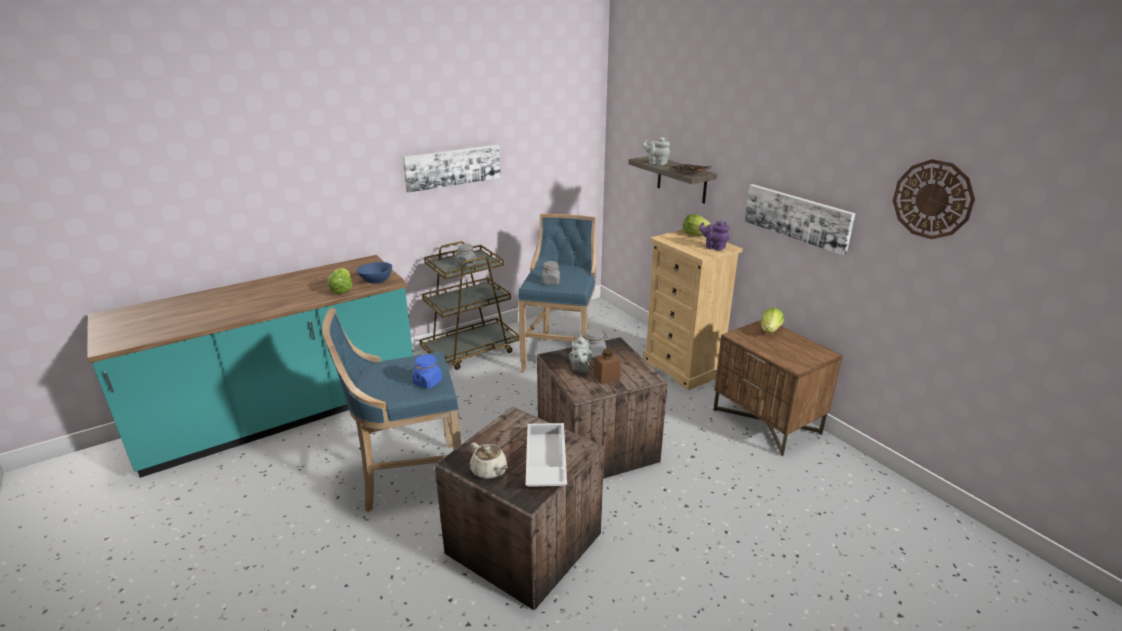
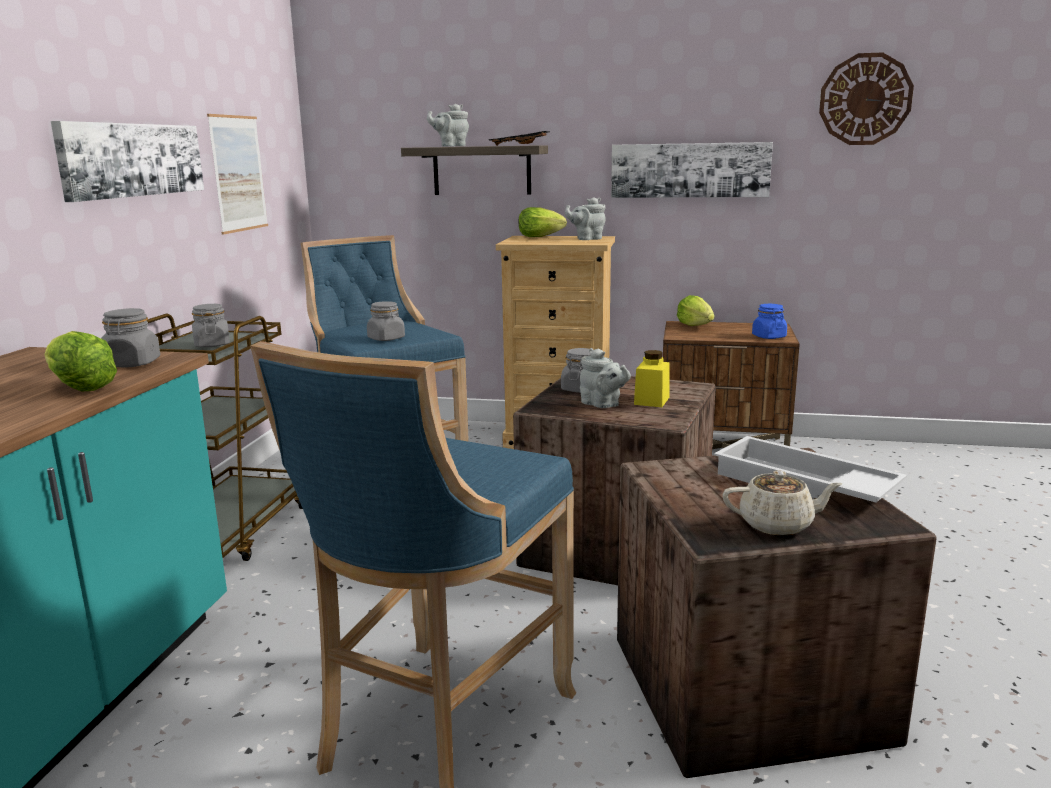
camera: 45 degrees left, 10 degrees down
blue bowl [357,262,392,284] -> grey jar [101,308,160,368]
blue jar [412,354,442,389] -> blue jar moved to [752,304,787,339]
brown jar [593,349,621,384] -> yellow jar [634,350,670,407]
purple teapot [699,221,729,251] -> grey teapot [565,197,606,240]
none -> picture [207,114,268,235]

